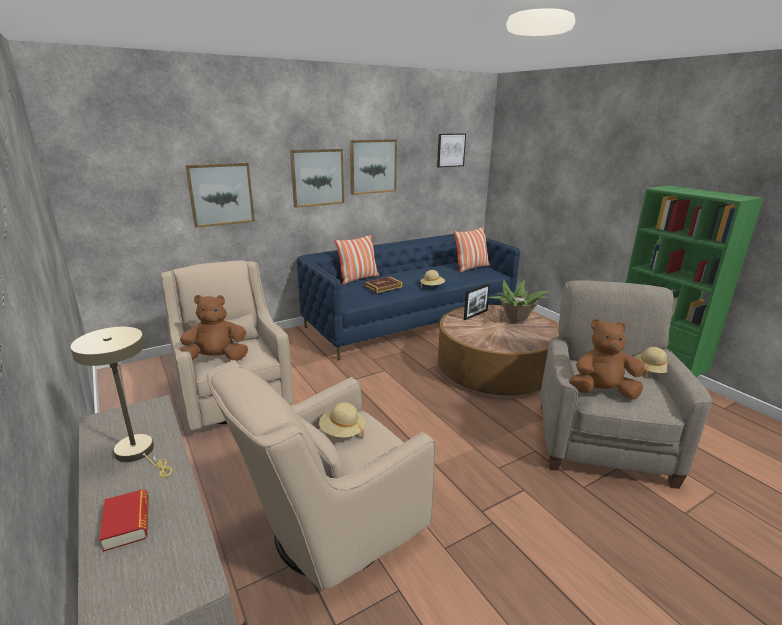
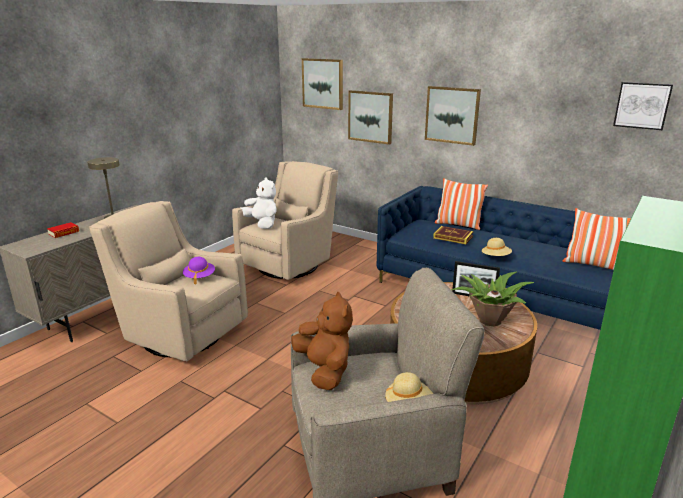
camera: 65 degrees right, 0 degrees up
brown plush toy [178,295,248,361] -> white plush toy [241,177,277,229]
beige hat [319,402,365,439] -> purple hat [183,257,215,284]
picture [350,139,397,195] -> picture moved to [302,58,343,110]

